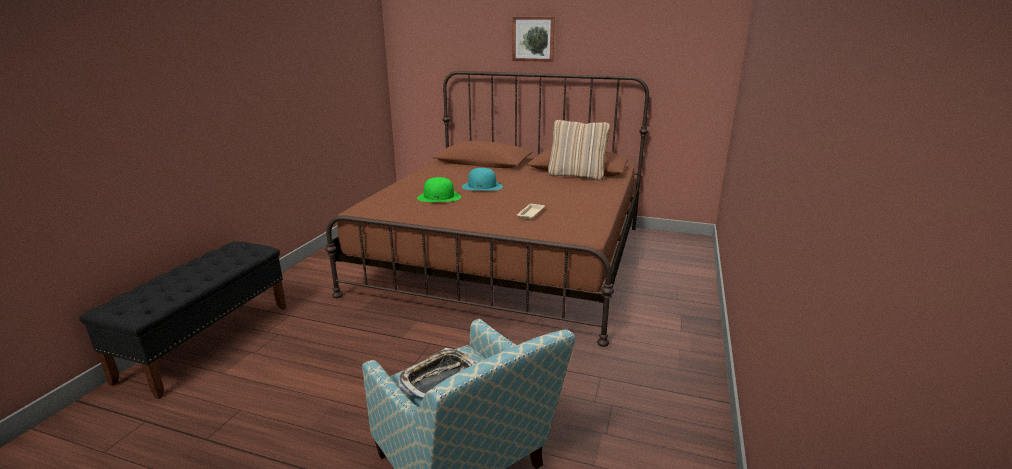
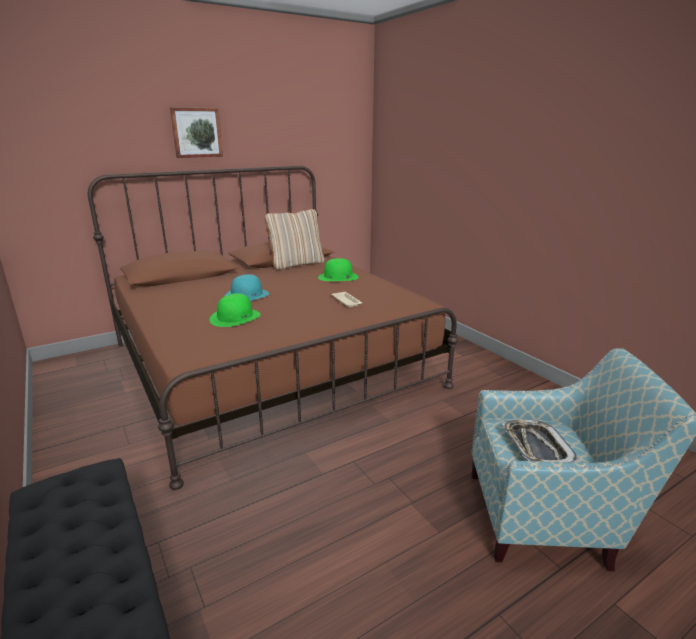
camera: 50 degrees left, 0 degrees up
none -> green hat [318,258,359,281]

